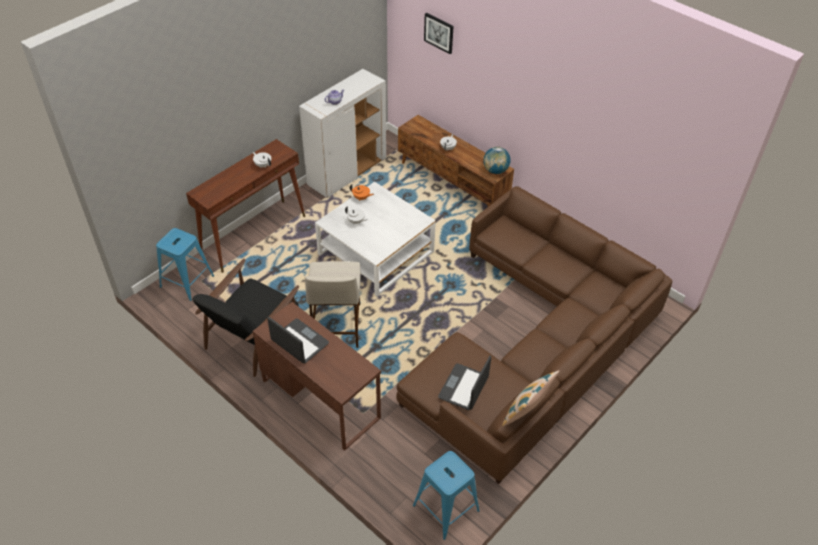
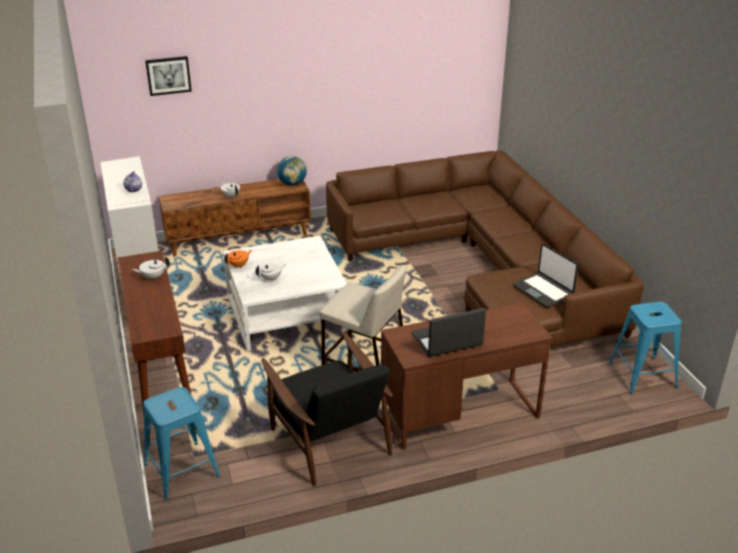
camera: 60 degrees left, 15 degrees down
pillow [502,370,560,426] -> none

